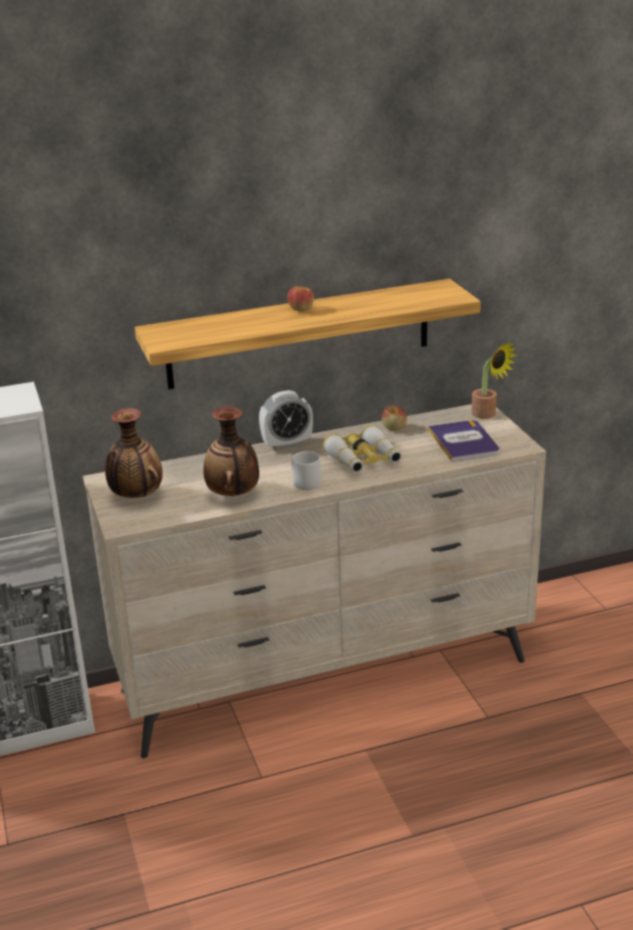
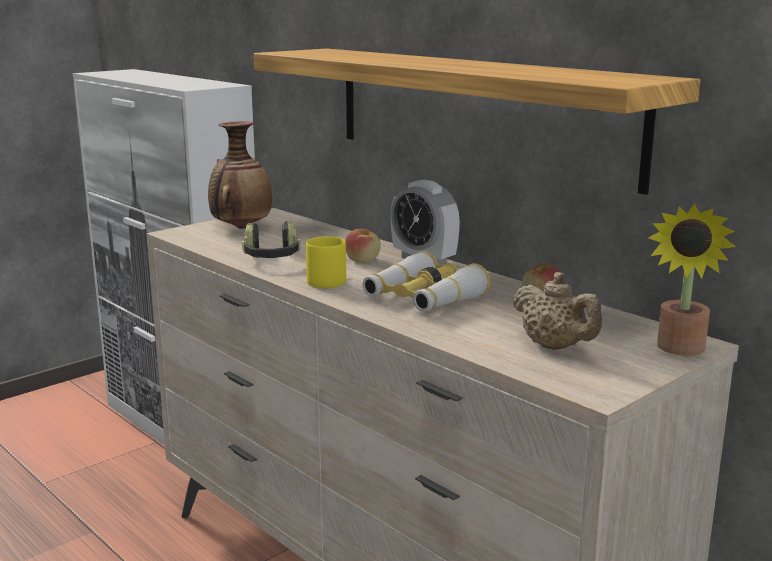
camera: 65 degrees right, 10 degrees down
vase [203,407,259,496] -> headphones [242,221,301,258]
apple [287,286,314,312] -> apple moved to [345,229,381,263]
grey mug [291,451,321,490] -> yellow mug [306,236,346,288]
book [428,420,499,462] -> beige teapot [512,272,602,350]

